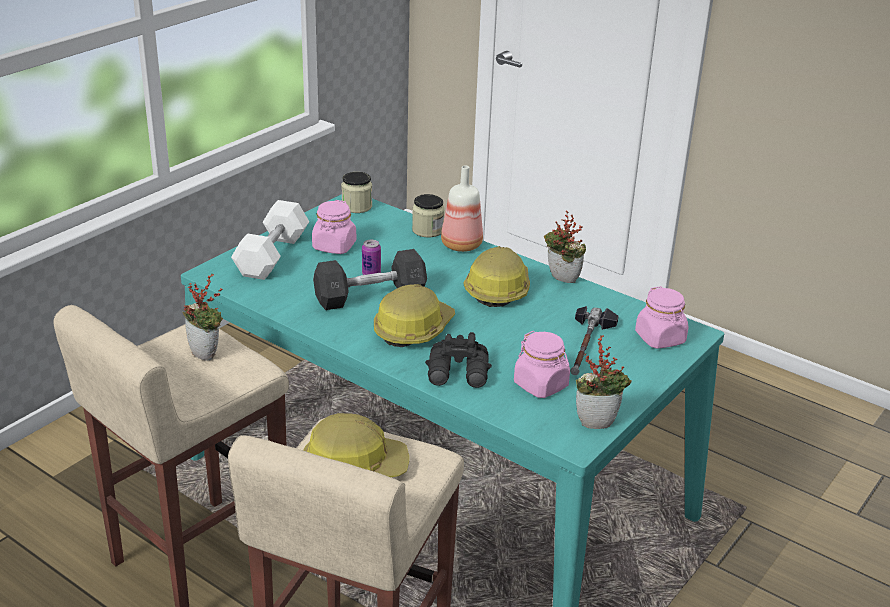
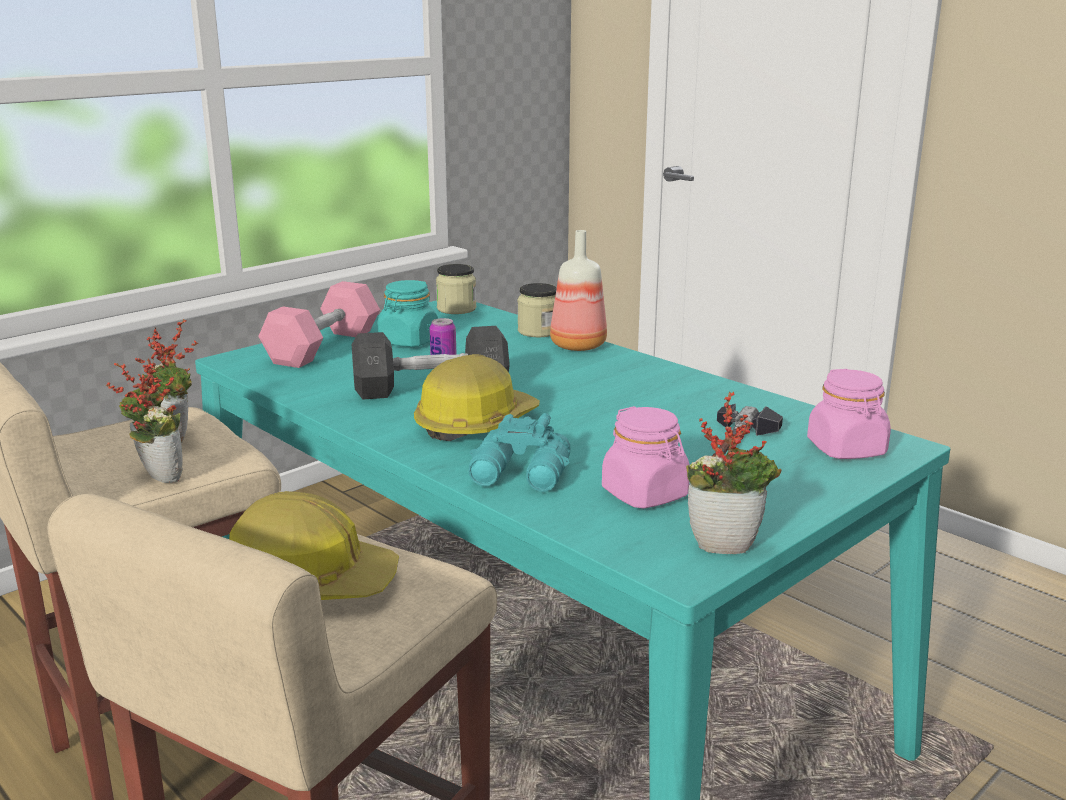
camera: 10 degrees right, 10 degrees down
white dumbbell [231,200,309,280] -> pink dumbbell [258,281,380,368]
pink jar [312,200,356,254] -> turquoise jar [377,280,438,347]
black binoculars [425,332,492,388] -> turquoise binoculars [468,413,570,492]
hard hat [464,246,530,307] -> none
potted plant [544,210,586,283] -> potted plant moved to [106,354,183,483]

